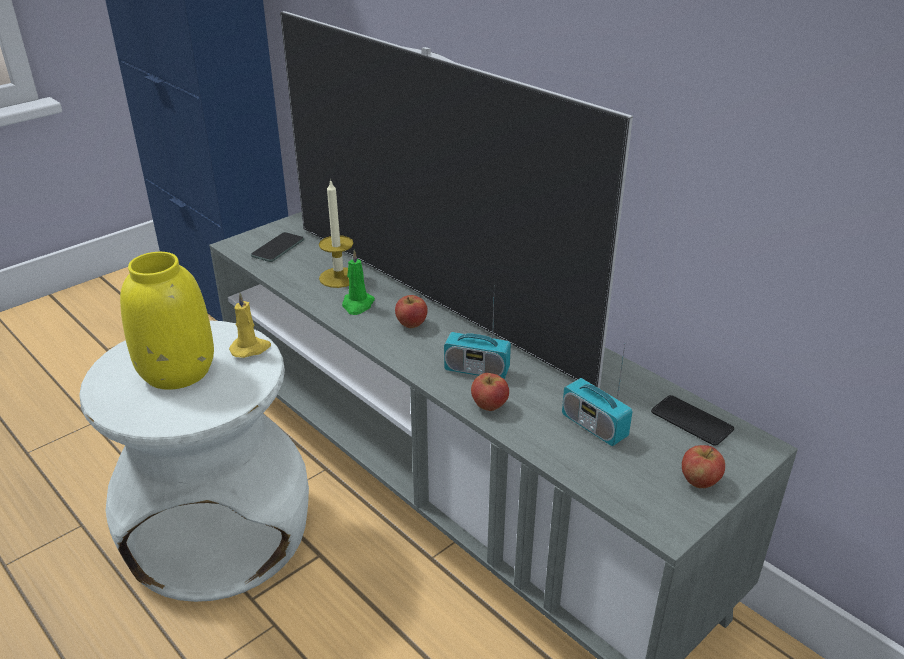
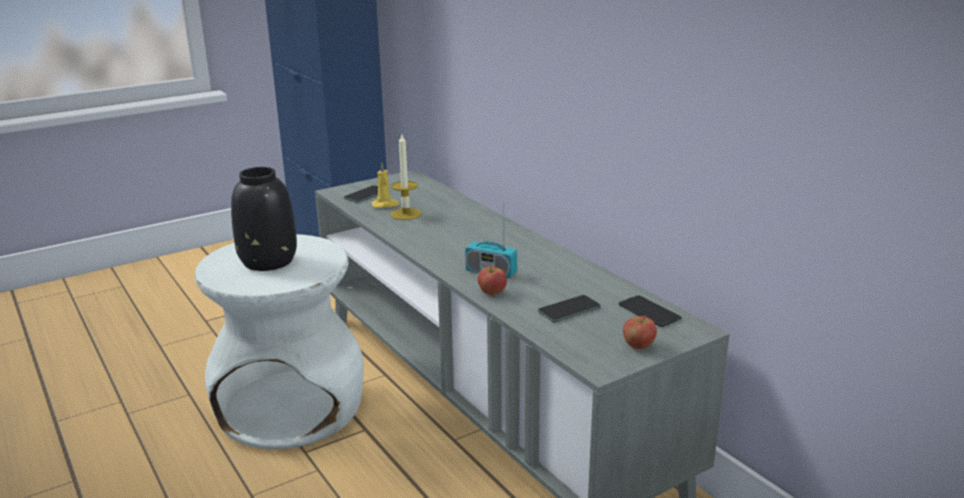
camera: 10 degrees right, 10 degrees down
yellow vase [120,252,214,390] -> black vase [231,167,297,271]
yellow candle [229,293,271,358] -> yellow candle moved to [372,162,400,208]
television [280,11,633,389] -> none
green candle [342,250,375,315] -> none
apple [395,295,428,328] -> none
radio [562,345,633,446] -> phone [538,295,601,322]

